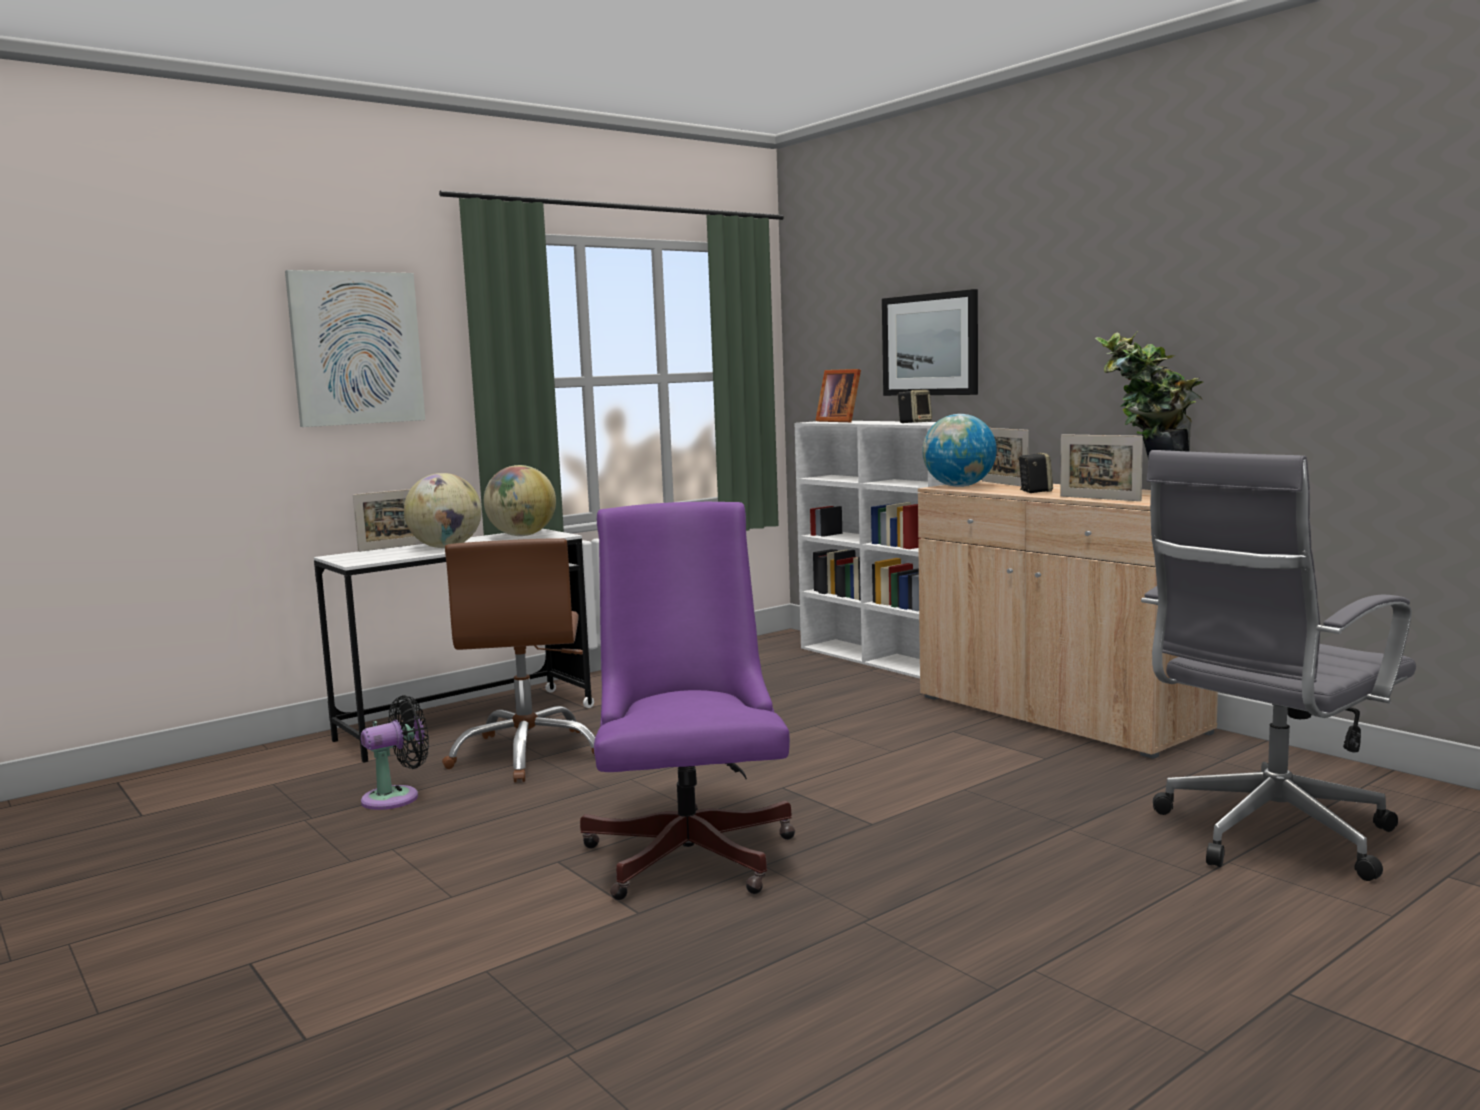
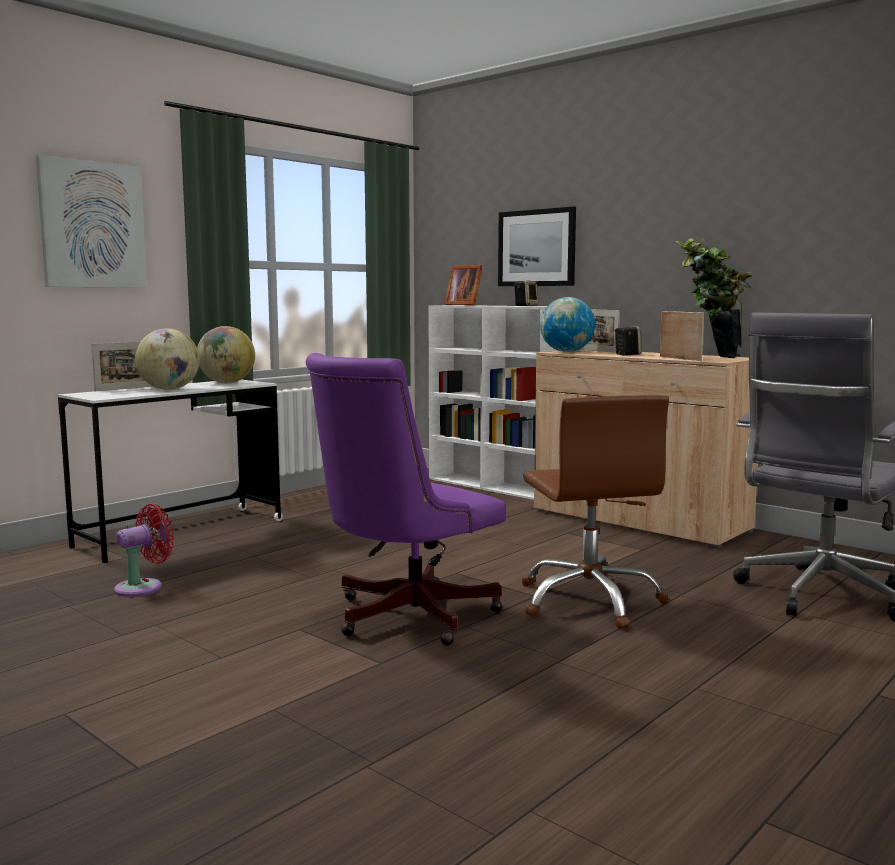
camera: 10 degrees left, 0 degrees up
black fan [361,695,429,810] -> red fan [114,504,174,597]
brown office chair [442,538,595,782] -> brown office chair moved to [522,395,669,629]
purple office chair [580,502,795,900] -> purple office chair turned 120 degrees counterclockwise [306,353,506,646]
picture frame [1060,434,1143,501] -> picture frame turned 150 degrees counterclockwise [660,311,704,361]

